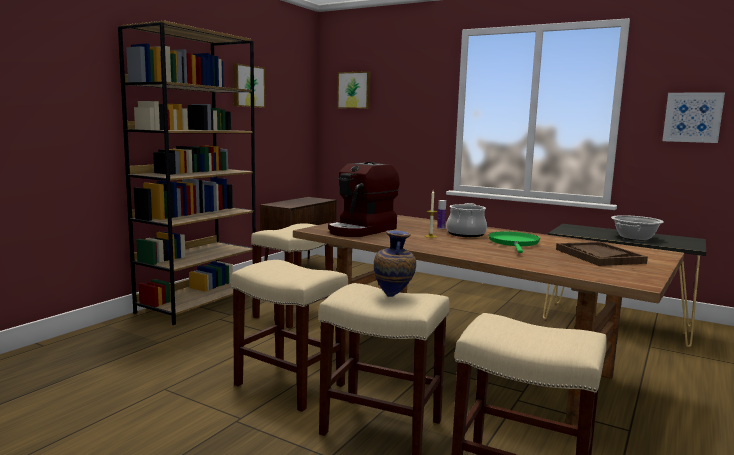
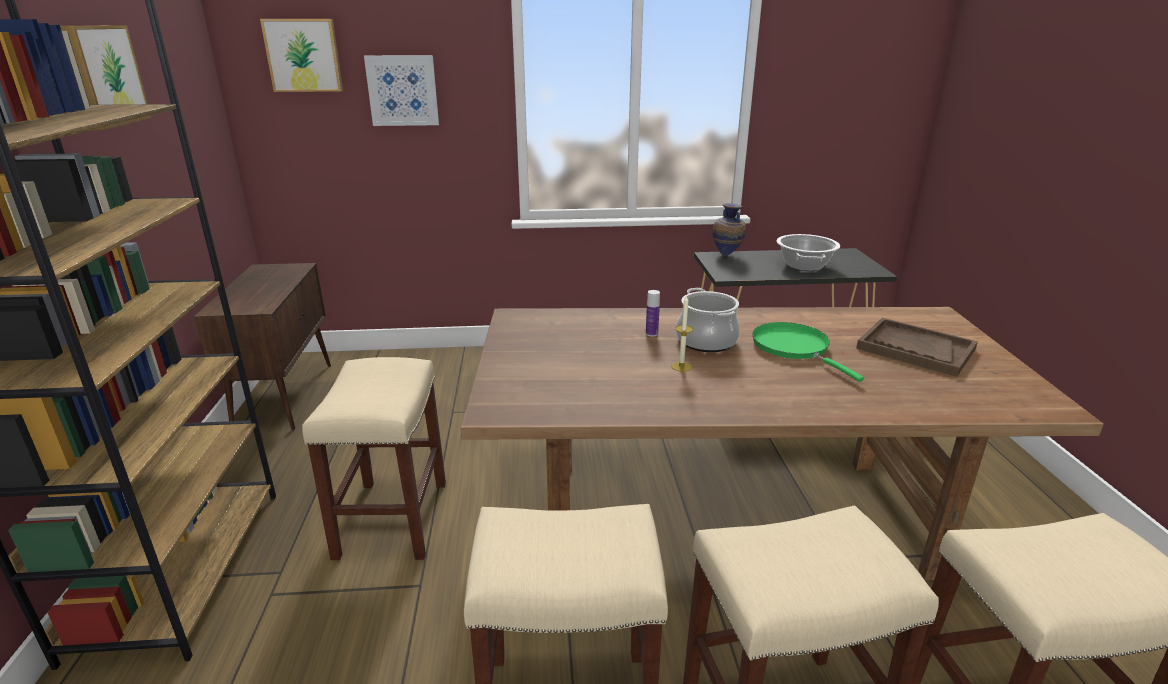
camera: 35 degrees left, 15 degrees up
coffee machine [328,162,400,237] -> none
vase [374,230,416,297] -> vase moved to [712,203,746,256]
picture [662,92,725,143] -> picture moved to [364,55,439,126]

